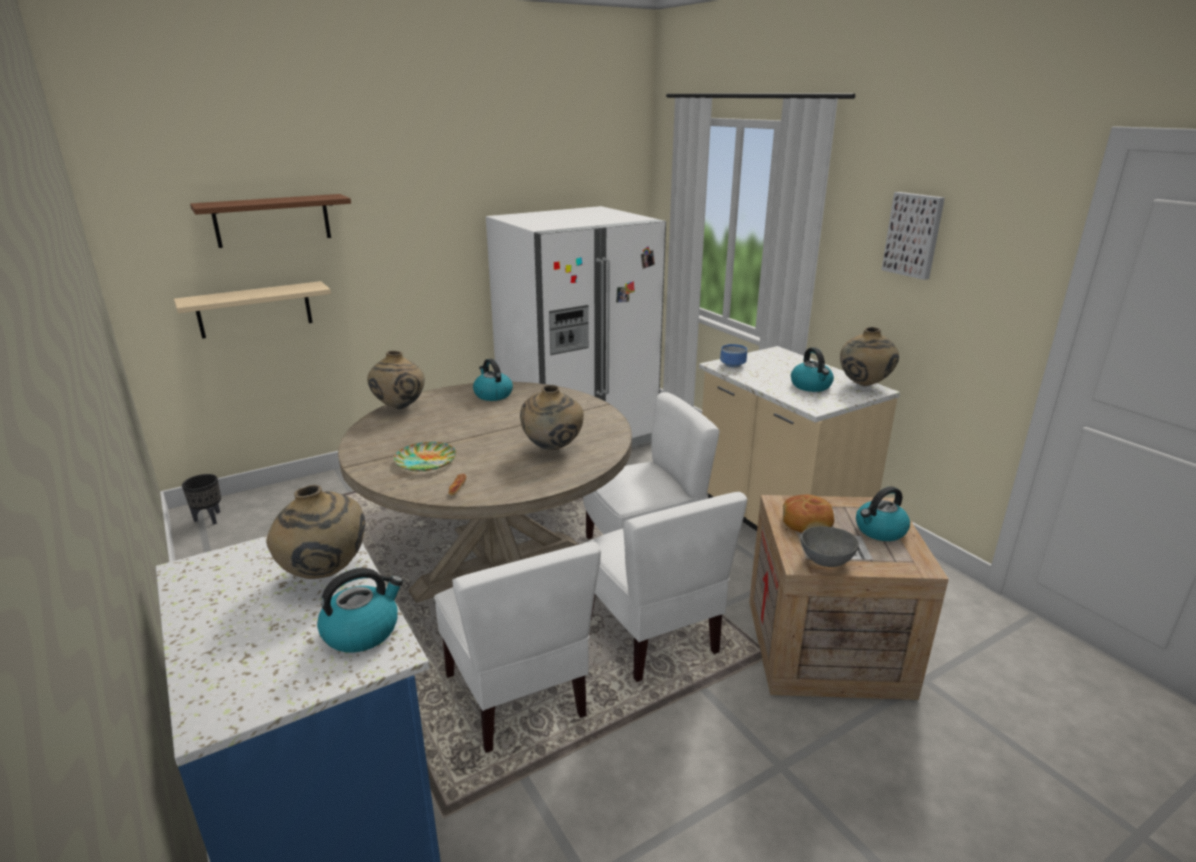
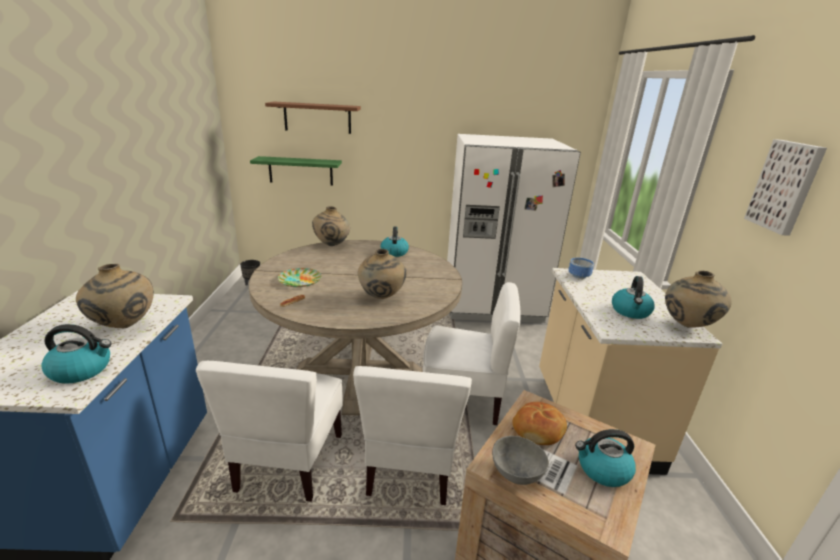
camera: 30 degrees right, 0 degrees up
beige shelf [174,281,331,339] -> green shelf [250,156,342,186]

